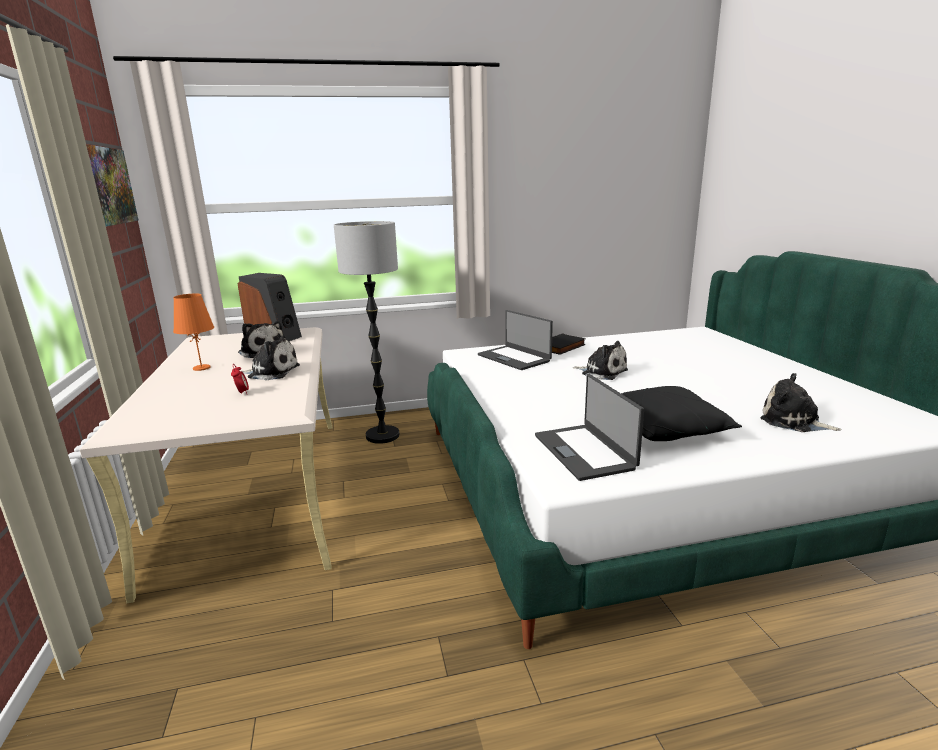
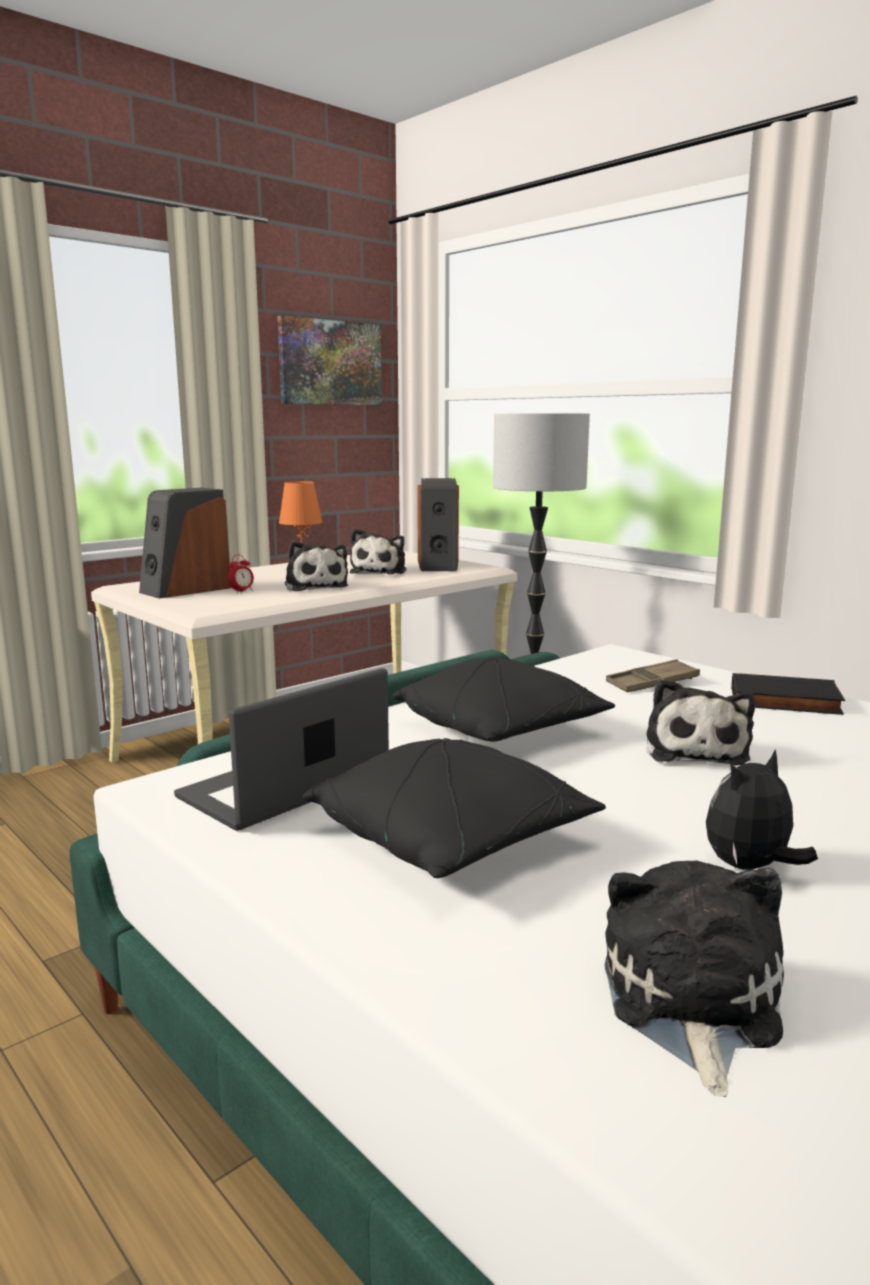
camera: 60 degrees right, 5 degrees down
laptop [478,310,553,370] -> brown tray [606,659,700,692]
none -> speaker [139,488,231,598]
none -> black pillow [392,658,615,741]
none -> plush toy [706,749,818,870]

